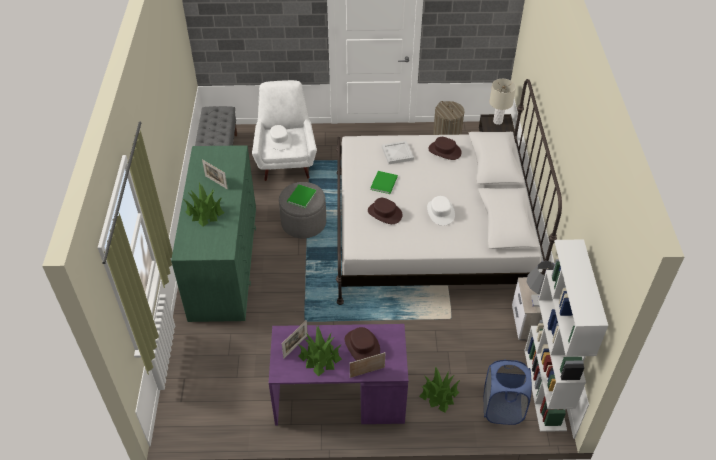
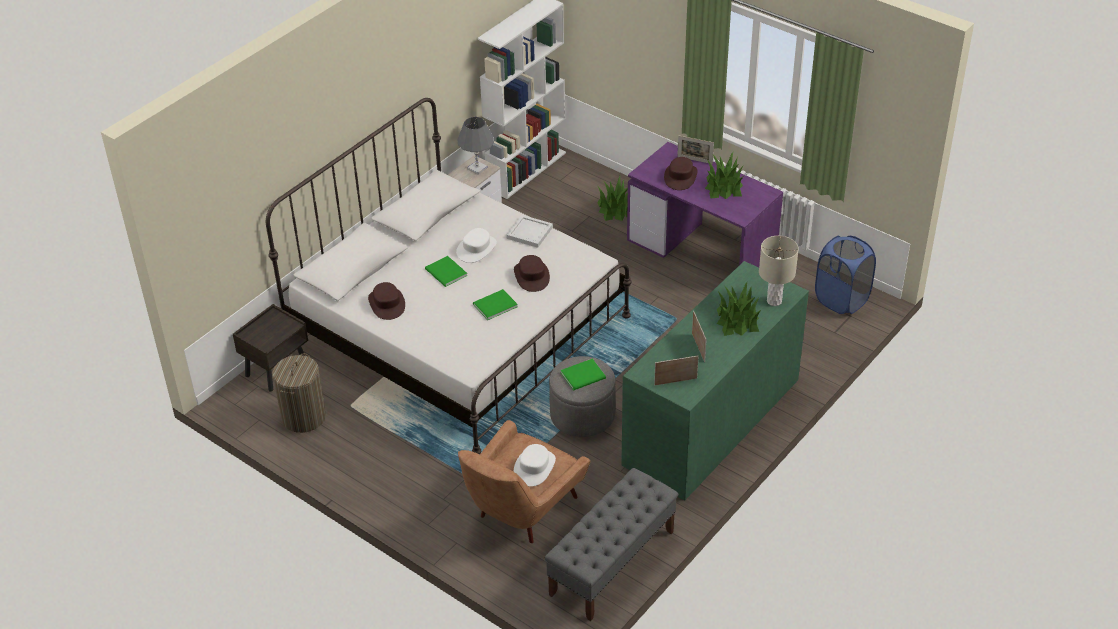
camera: 140 degrees left, 5 degrees down
white armchair [252,80,317,181] -> brown armchair [458,420,590,543]
picture frame [282,320,308,359] -> picture frame moved to [654,356,698,385]
white tray [382,141,414,164] -> white tray moved to [506,215,553,248]
blue laundry basket [484,360,532,425] -> blue laundry basket moved to [815,236,876,314]
beige table lamp [489,79,516,125] -> beige table lamp moved to [759,236,799,306]
none -> green book [425,256,468,287]

